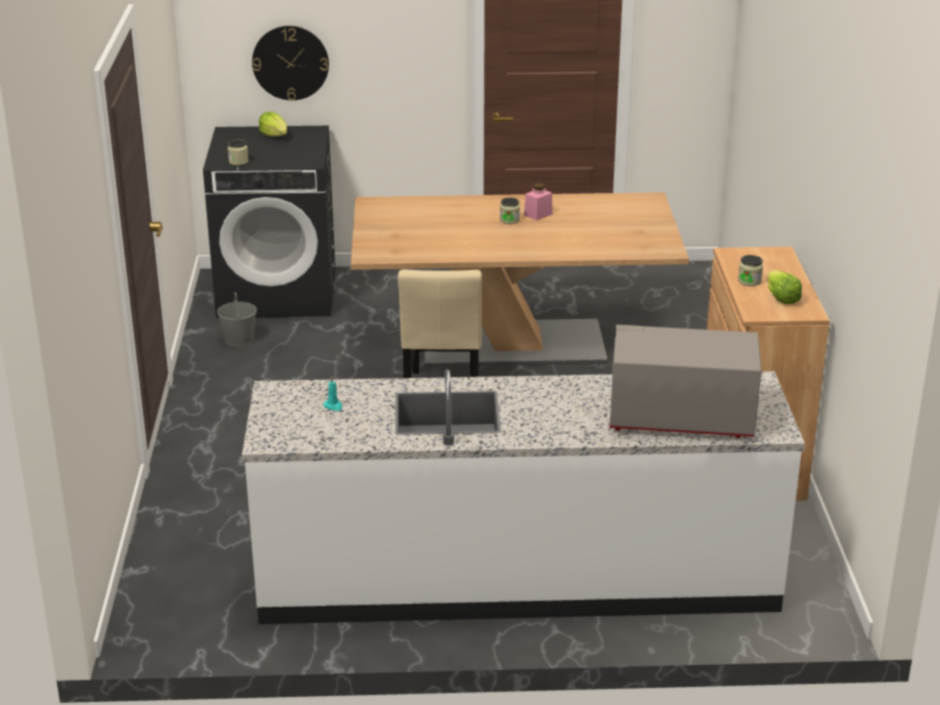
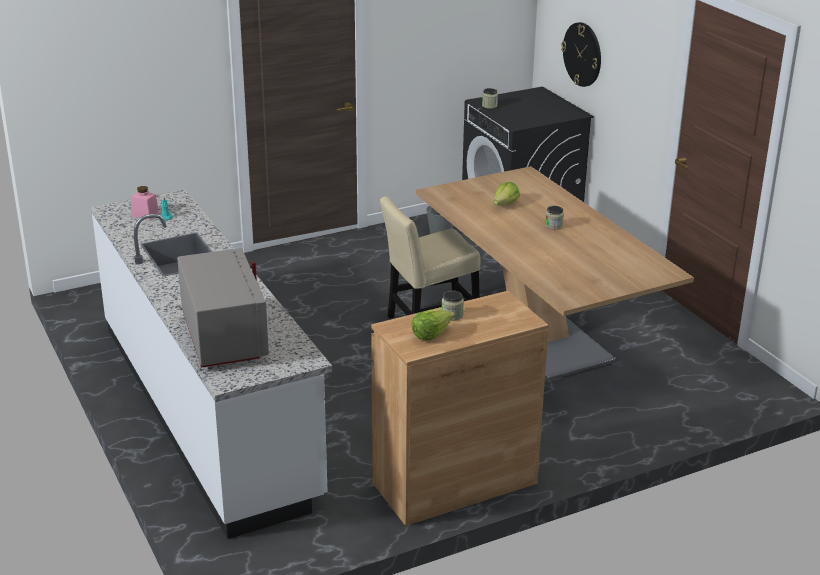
camera: 65 degrees right, 0 degrees up
lettuce [259,112,287,137] -> lettuce moved to [494,182,520,205]
pink jar [524,183,553,221] -> pink jar moved to [131,186,159,220]

